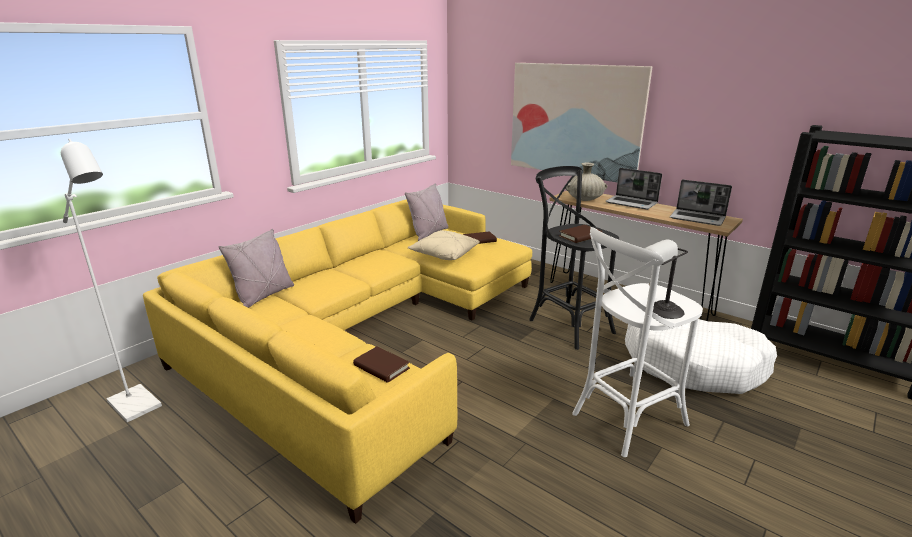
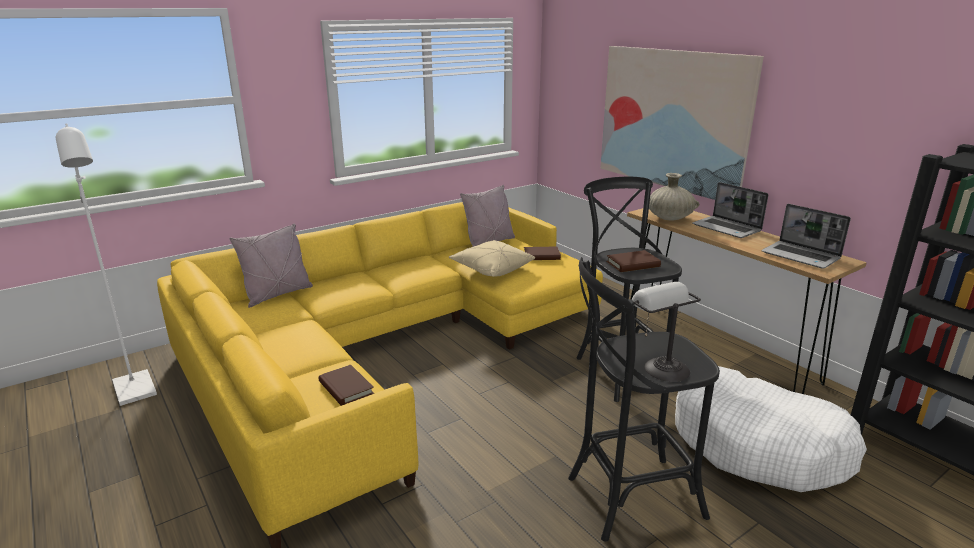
camera: 15 degrees right, 0 degrees up
white stool [572,227,703,457] -> black stool [568,257,720,542]

